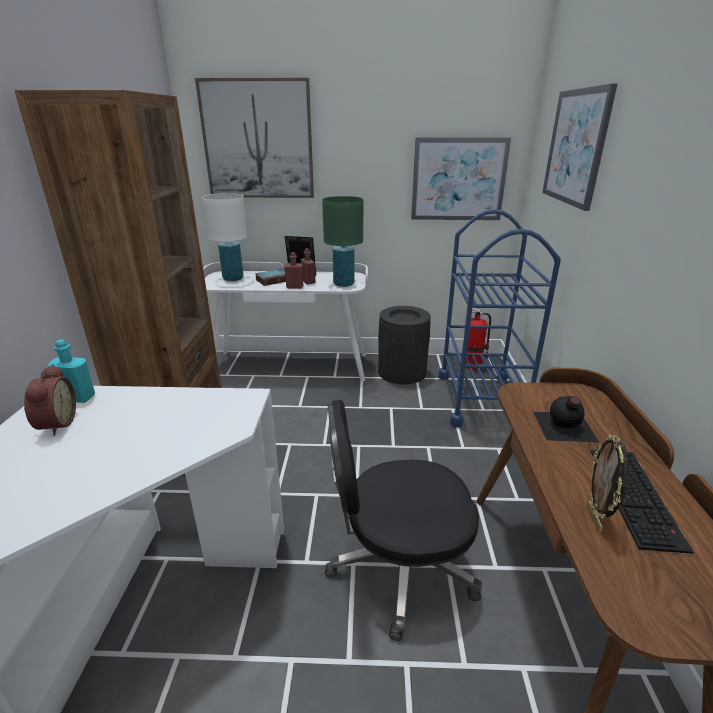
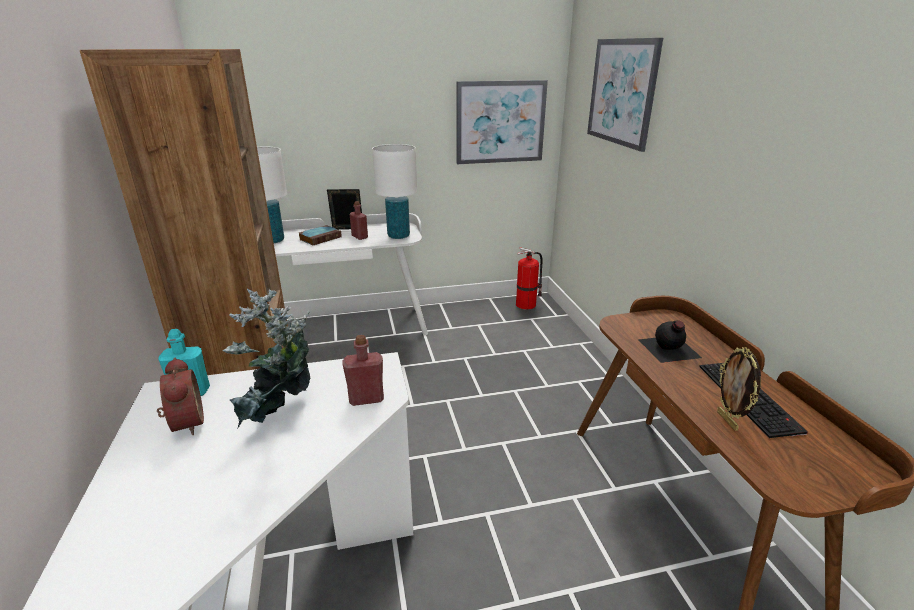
camera: 15 degrees left, 0 degrees up
picture [195,78,314,198] -> none
red bottle [284,252,303,289] -> red bottle moved to [342,335,384,406]
green table lamp [322,196,364,287] -> white table lamp [372,144,417,239]
black office chair [325,400,482,641] -> none
black trash can [378,306,431,384] -> none
blue cart [438,209,561,428] -> none
none -> potted plant [222,288,311,427]

